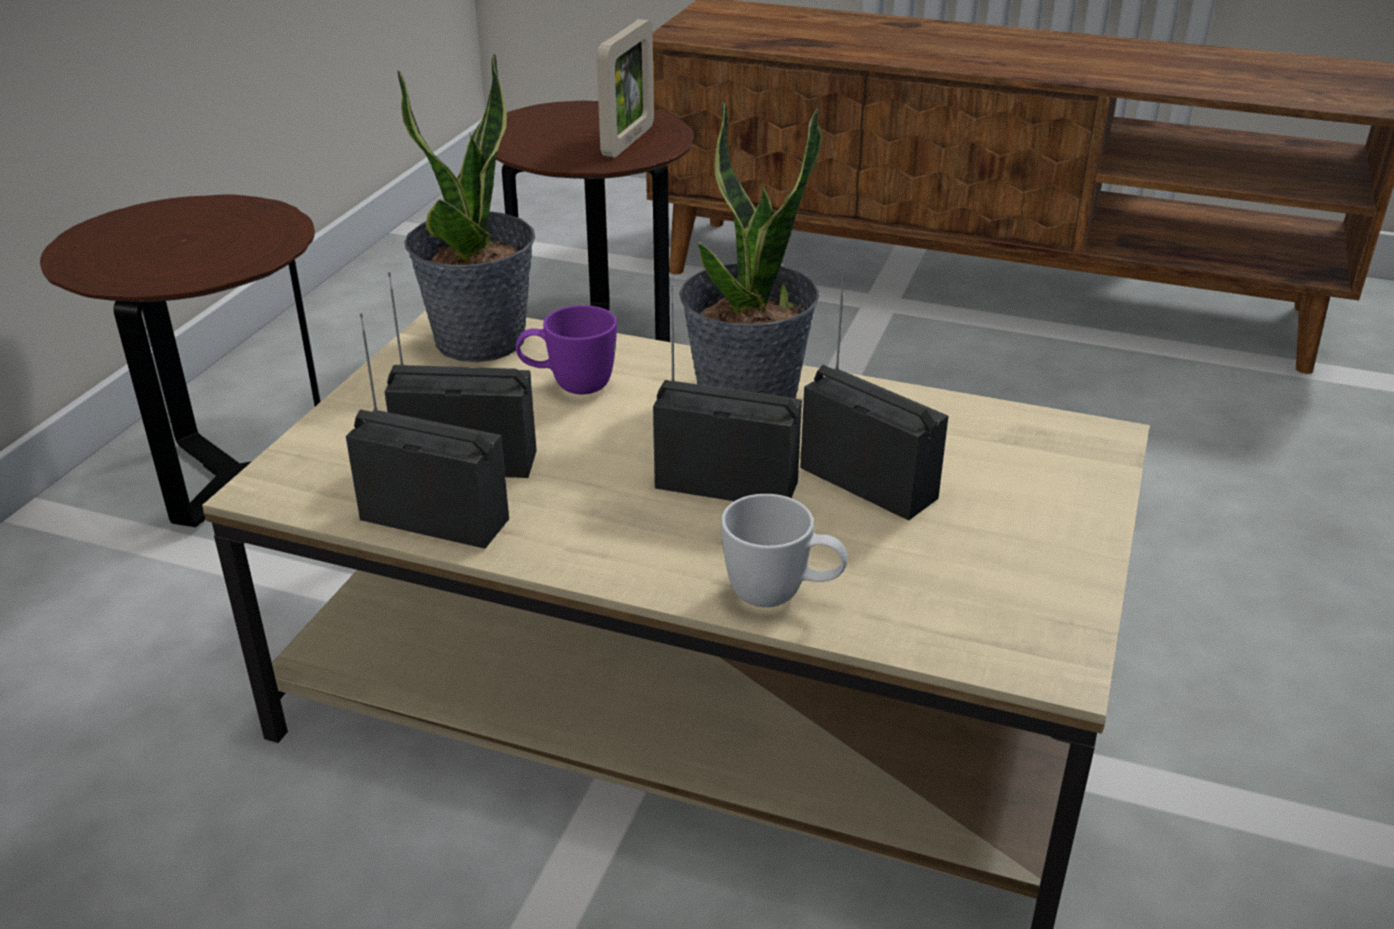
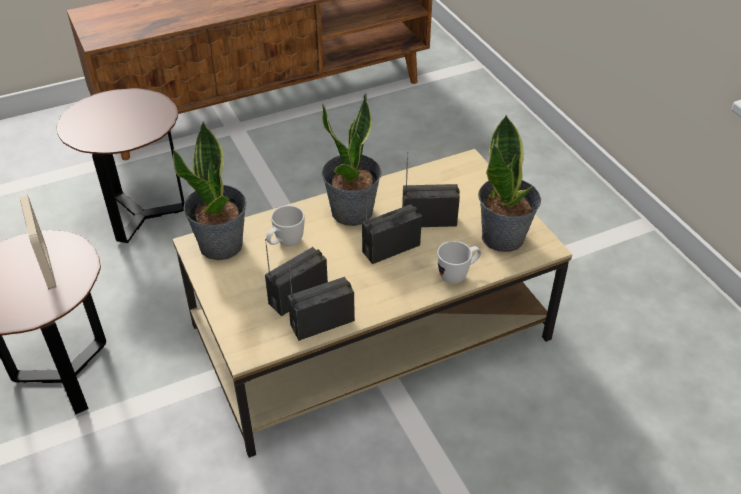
camera: 45 degrees left, 10 degrees up
purple mug [516,305,617,394] -> white mug [266,205,305,247]
picture frame [597,19,654,158] -> picture frame moved to [20,195,56,289]
none -> potted plant [478,115,541,252]

